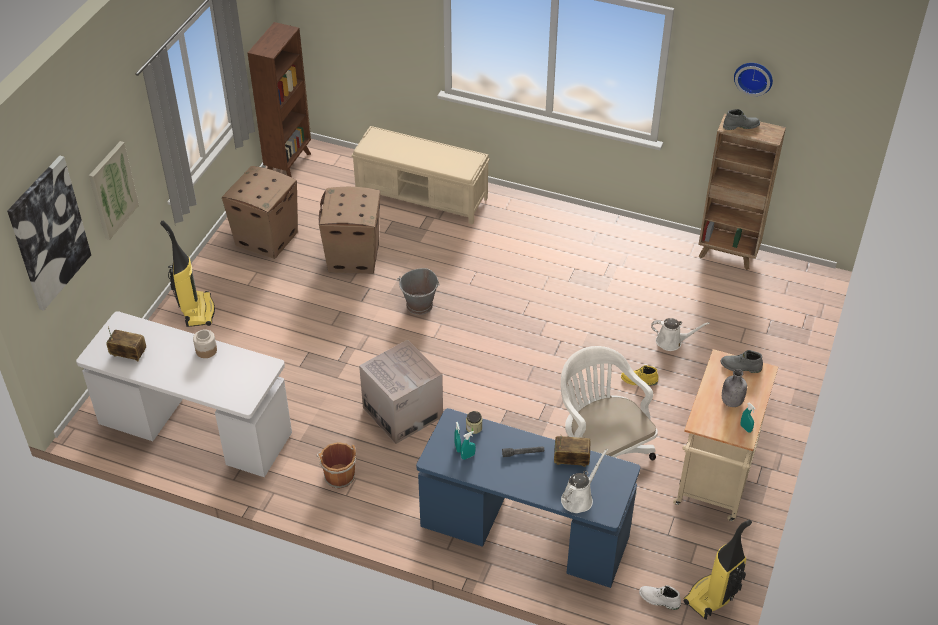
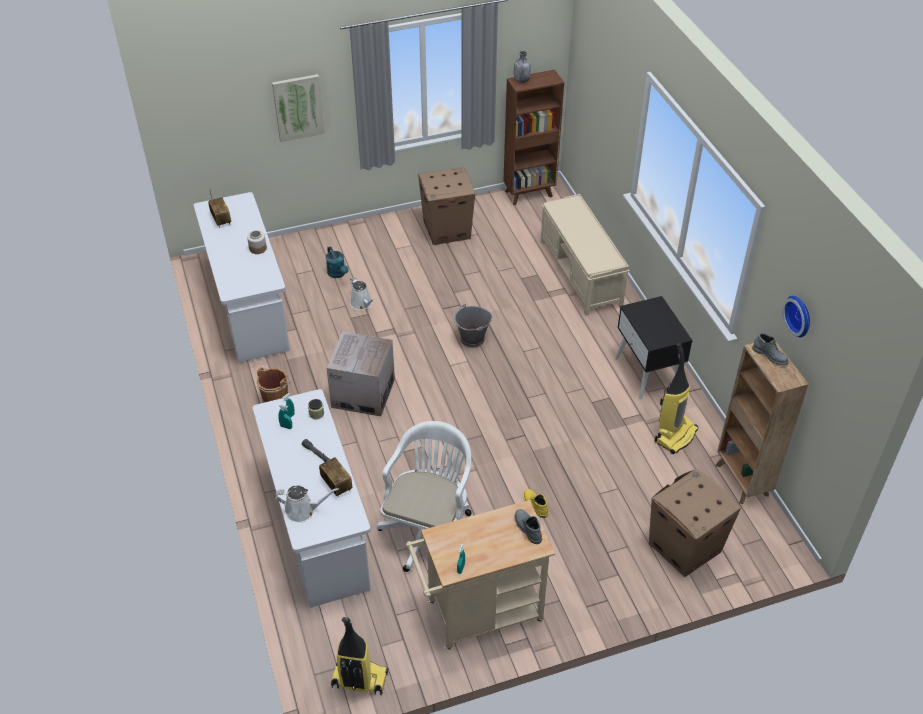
camera: 50 degrees right, 0 degrees up
picture [7,156,91,311] -> none
vacuum cleaner [160,221,215,327] -> vacuum cleaner moved to [655,343,698,454]
cardboard box [319,187,380,274] -> cardboard box moved to [649,469,741,577]
blue desk [416,408,640,588] -> white desk [252,389,371,608]
white boot [639,585,681,610] -> none
white watering can [651,318,710,351] -> white watering can moved to [350,277,375,310]
grey bottle [722,369,747,407] -> grey bottle moved to [514,51,531,83]
none -> turquoise watering can [326,246,349,278]
none -> black nightstand [615,296,693,399]

